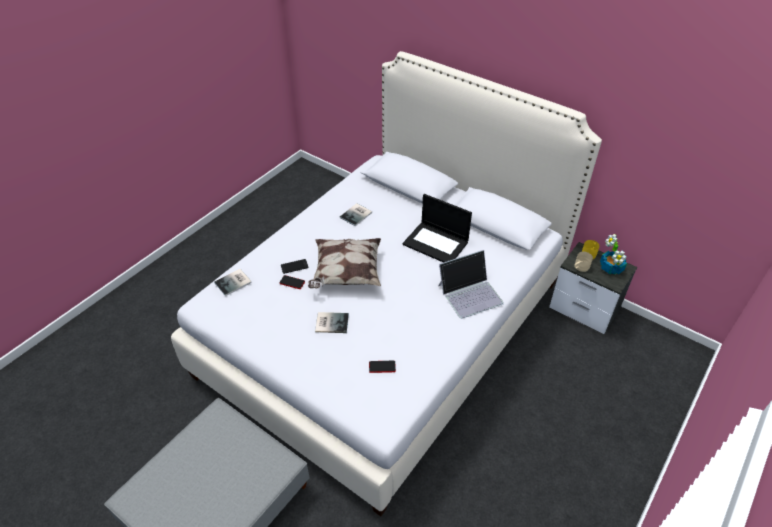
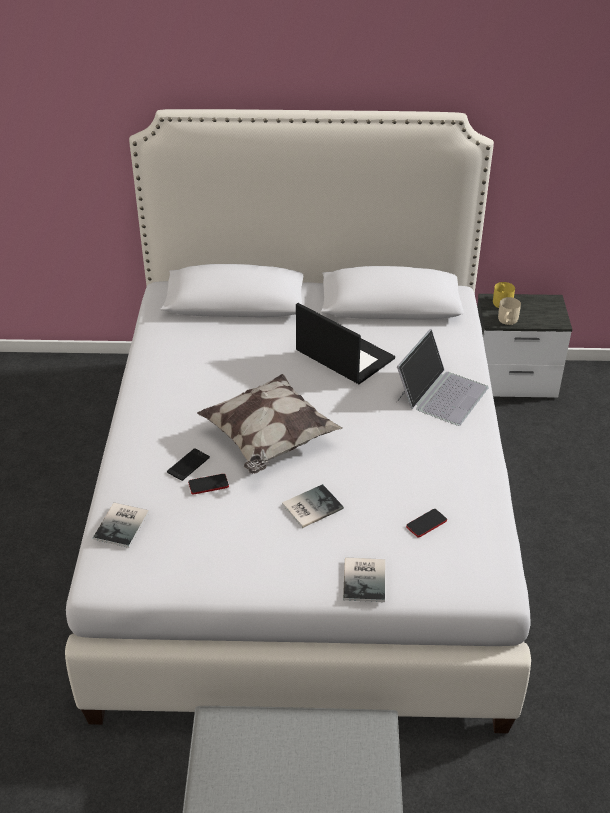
camera: 35 degrees left, 5 degrees down
book [340,203,372,226] -> book moved to [343,558,385,602]
laptop [403,194,472,262] -> laptop turned 135 degrees counterclockwise [296,303,395,384]
potted plant [600,234,627,275] -> none

